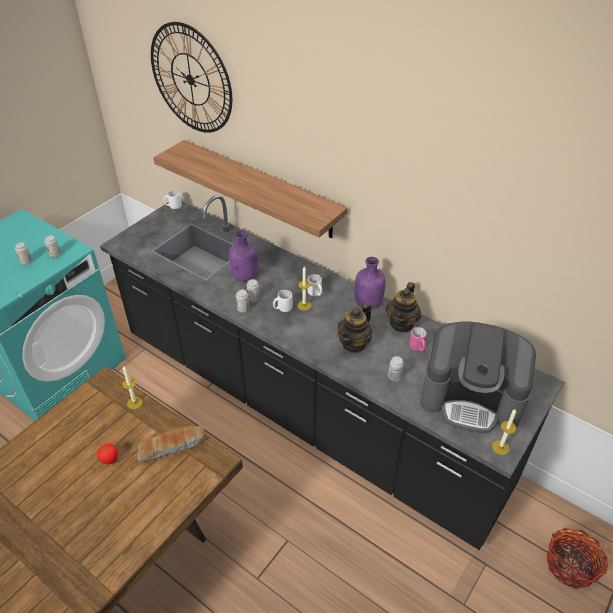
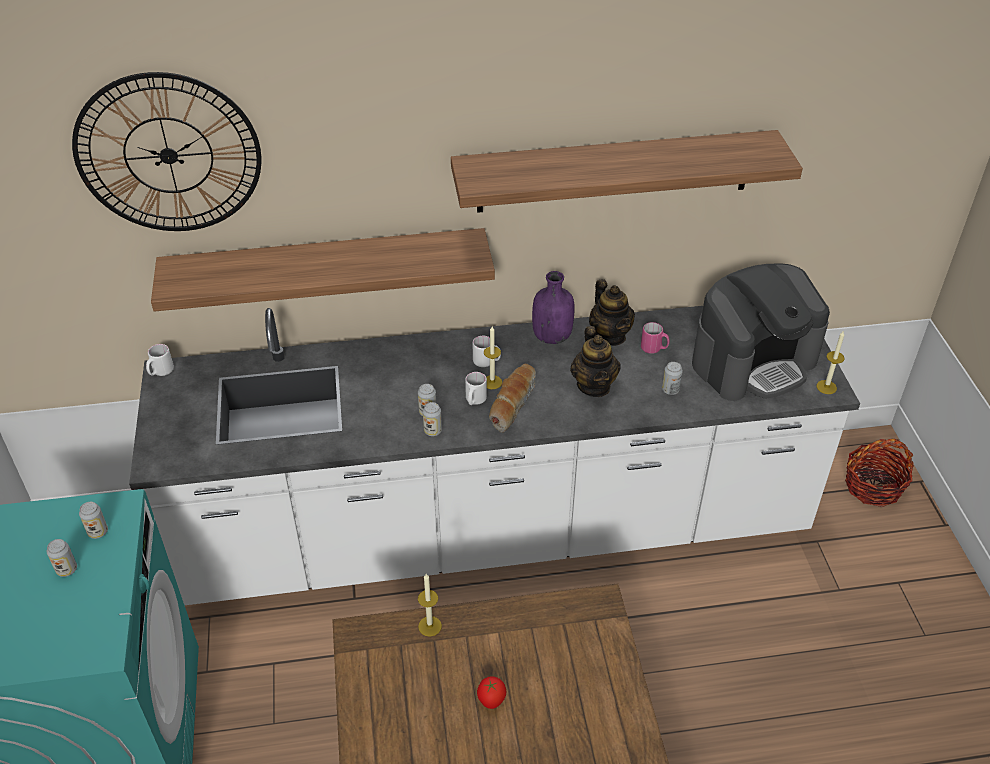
camera: 45 degrees left, 0 degrees up
black counter [100,195,564,550] -> white counter [129,306,860,605]
bread [137,426,205,462] -> bread moved to [489,364,536,433]
purple bottle [229,230,259,281] -> none
none -> shelf [451,130,803,213]

